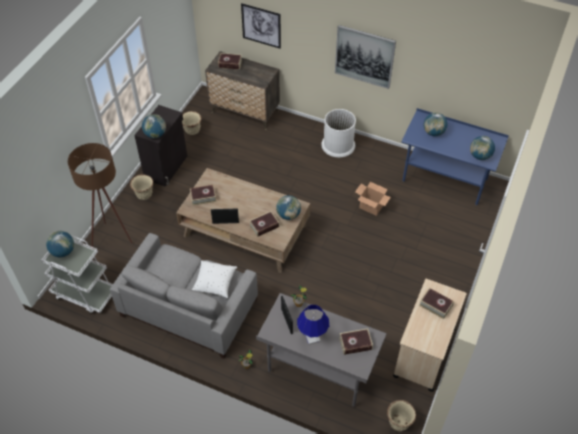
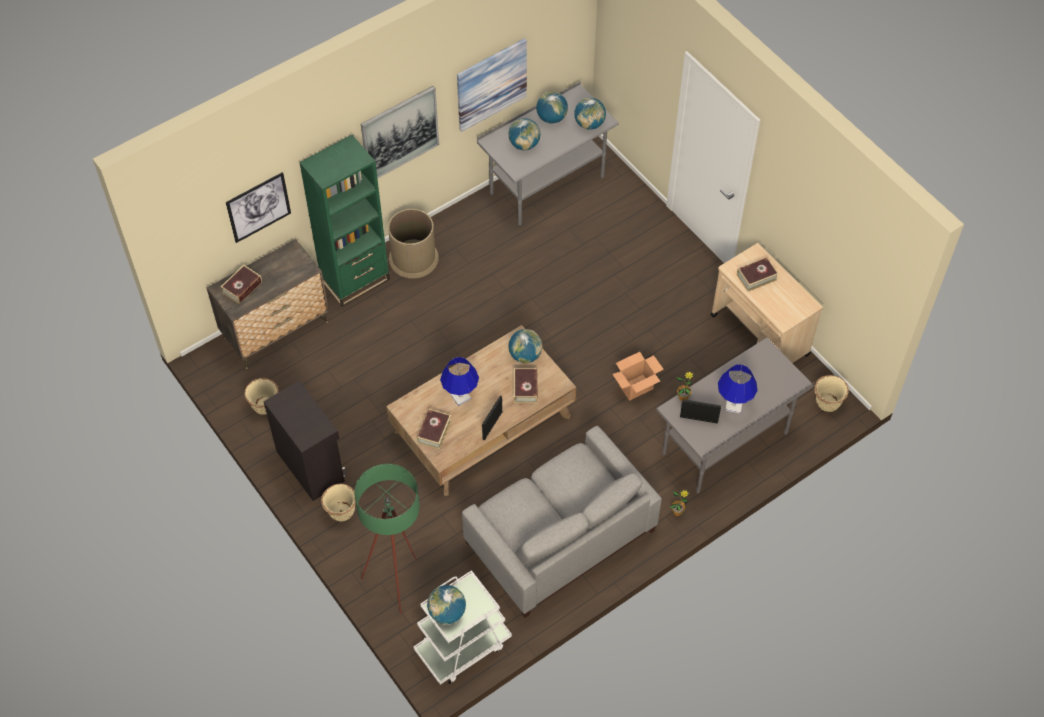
camera: 60 degrees left, 5 degrees up
brown floor lamp [68,143,132,249] -> green floor lamp [354,464,420,614]
globe [142,114,166,138] -> globe moved to [536,91,568,123]
white pillow [192,260,237,298] -> none
white trash can [321,109,356,157] -> brown trash can [388,209,439,279]
book [339,328,373,355] -> none
cardboard box [355,182,391,216] -> cardboard box moved to [612,352,664,401]
blue desk [401,108,509,206] -> grey desk [477,81,619,226]
none -> green bookcase [299,135,390,307]
none -> blue table lamp [440,357,479,406]
none -> picture [457,38,527,132]

